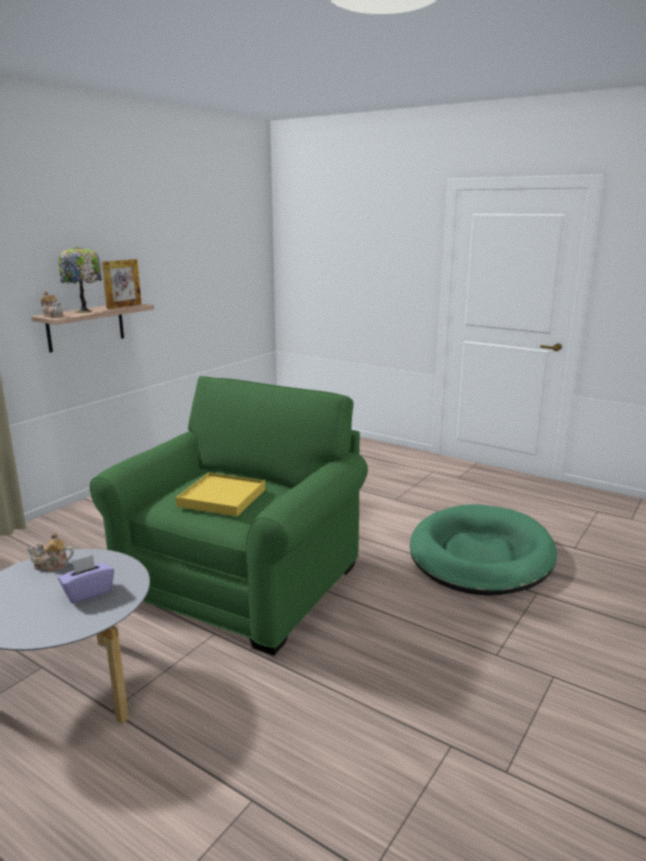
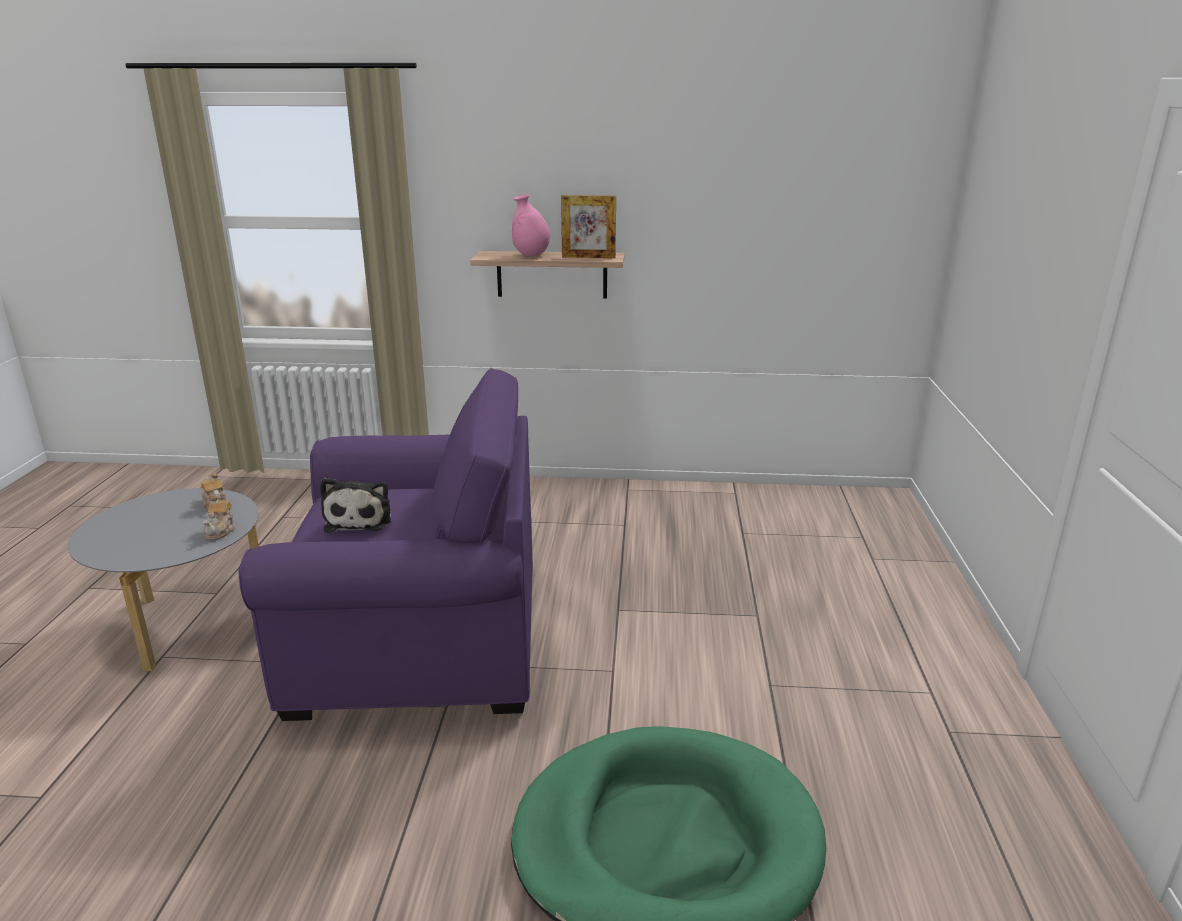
camera: 60 degrees right, 5 degrees up
teapot [40,291,64,317] -> teapot moved to [203,495,235,540]
purple tissue box [58,555,114,604] -> none
table lamp [59,246,102,313] -> pink vase [512,194,550,257]
green armchair [90,376,368,656] -> purple armchair [238,368,533,721]
yellow tray [176,473,265,516] -> plush toy [320,478,391,533]

